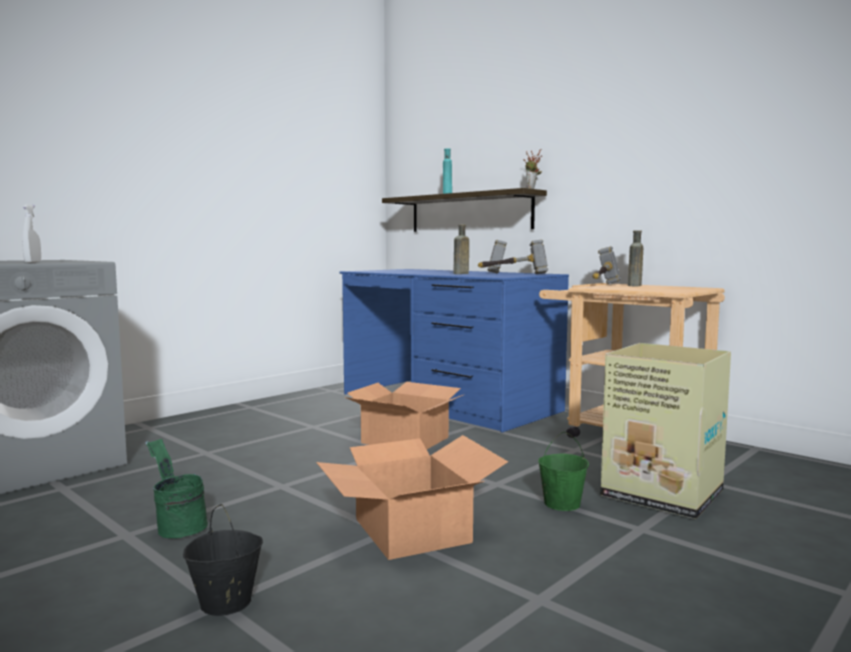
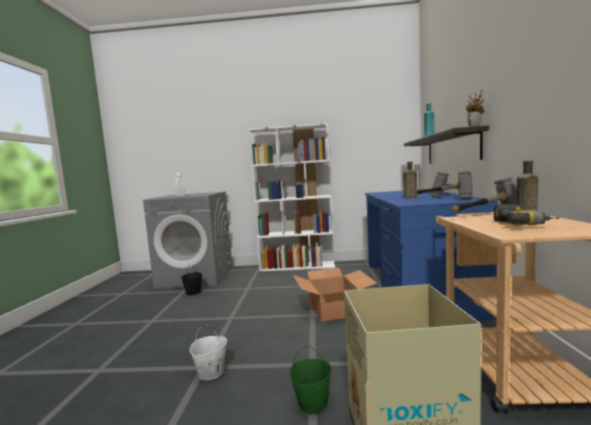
camera: 50 degrees right, 0 degrees up
green bucket [146,439,208,538] -> none
black bucket [183,504,263,616] -> black bucket moved to [181,264,202,295]
cardboard box [316,435,508,560] -> white bucket [190,324,227,380]
none -> white bookcase [248,123,335,272]
none -> power drill [493,204,559,225]

